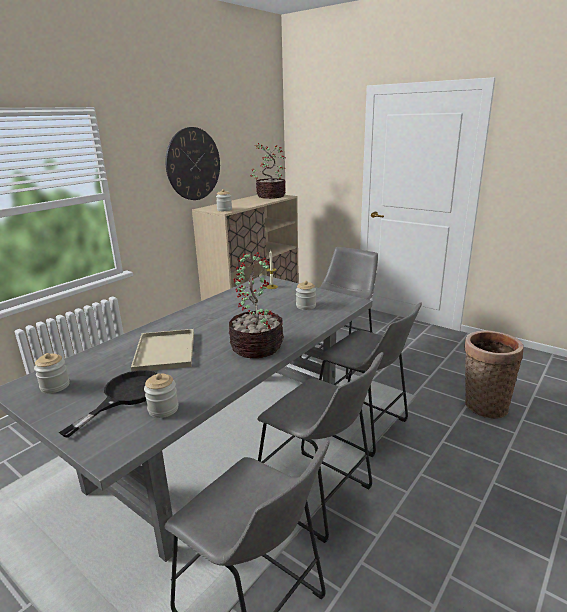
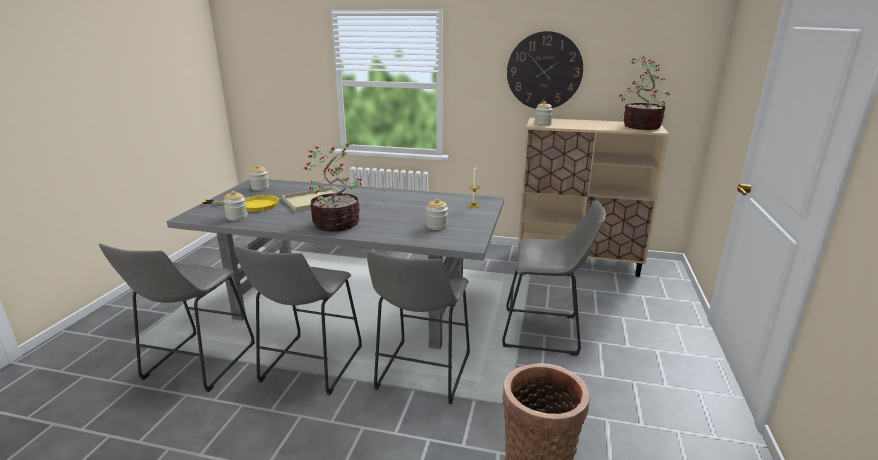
camera: 65 degrees right, 0 degrees up
black frying pan [59,370,158,438] -> yellow frying pan [203,195,279,212]

